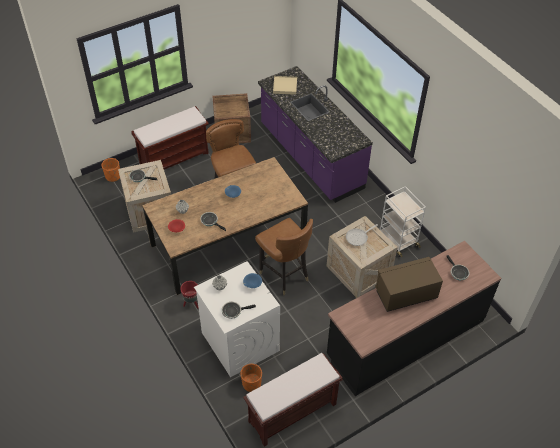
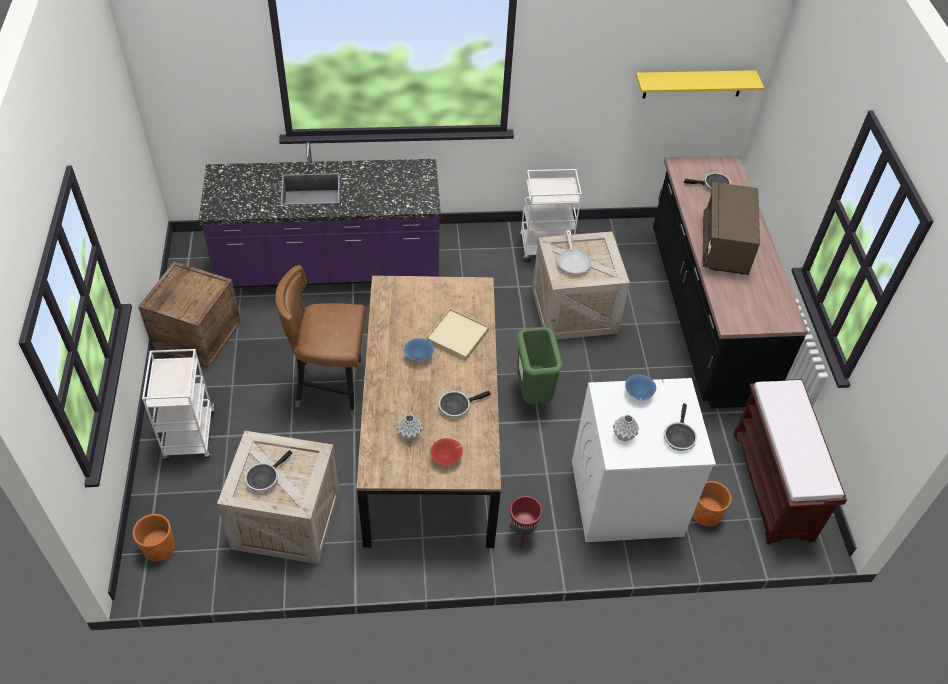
camera: 65 degrees left, 0 degrees up
brown bench [131,106,209,170] -> white cart [142,349,215,460]
brown chair [255,218,313,295] -> green trash can [517,327,563,404]
beige tray [273,76,297,95] -> beige tray moved to [426,309,489,361]
none -> yellow shelf [636,70,764,98]

